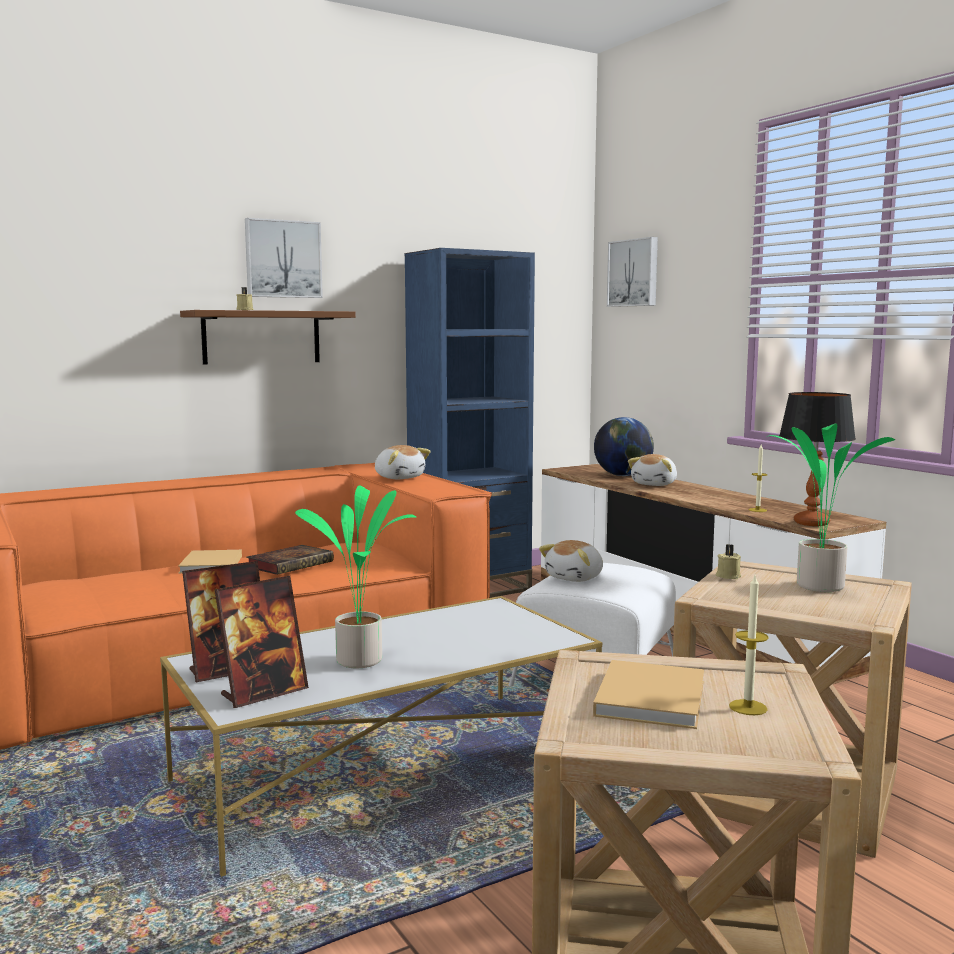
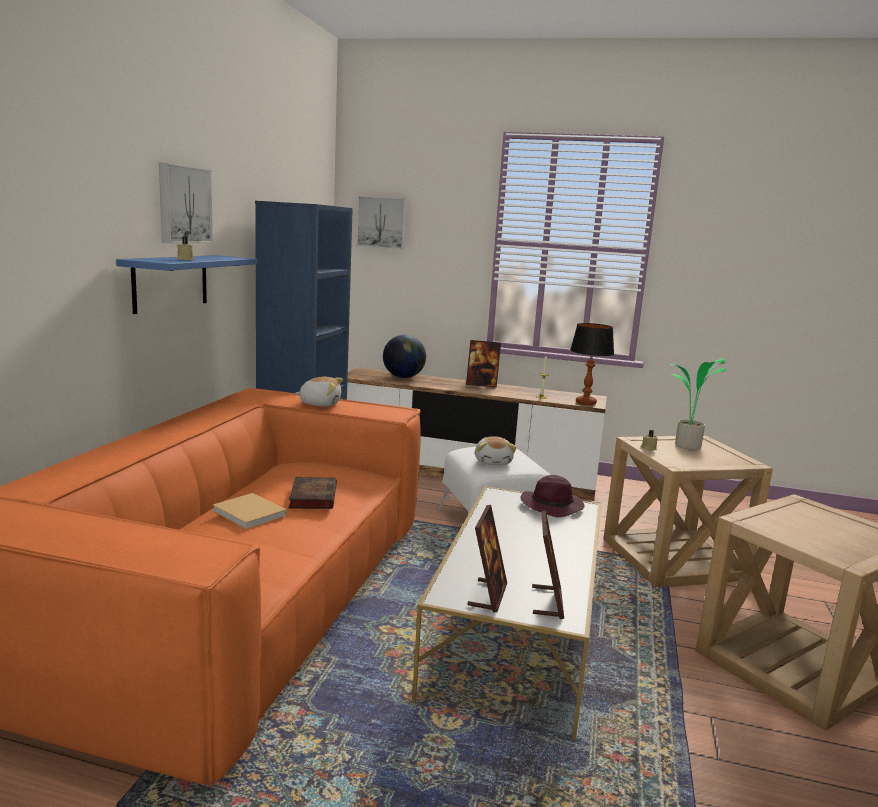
camera: 45 degrees left, 5 degrees up
brown shelf [180,310,356,365] -> blue shelf [116,255,257,314]
potted plant [295,486,416,668] -> none
beige book [593,660,704,729] -> none
plush toy [628,454,677,486] -> none
candle [729,575,769,715] -> none
none -> picture frame [466,340,501,388]
none -> purple hat [520,475,585,517]

